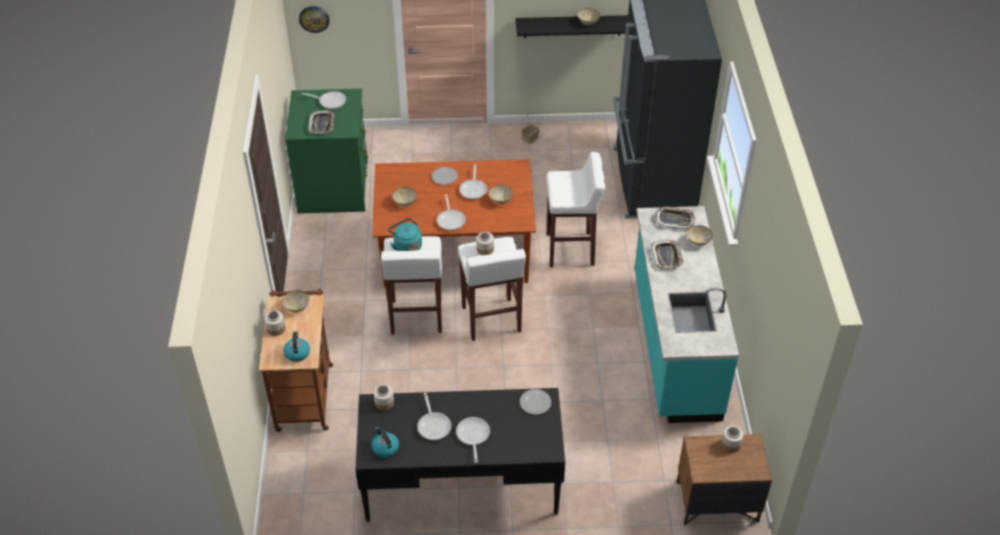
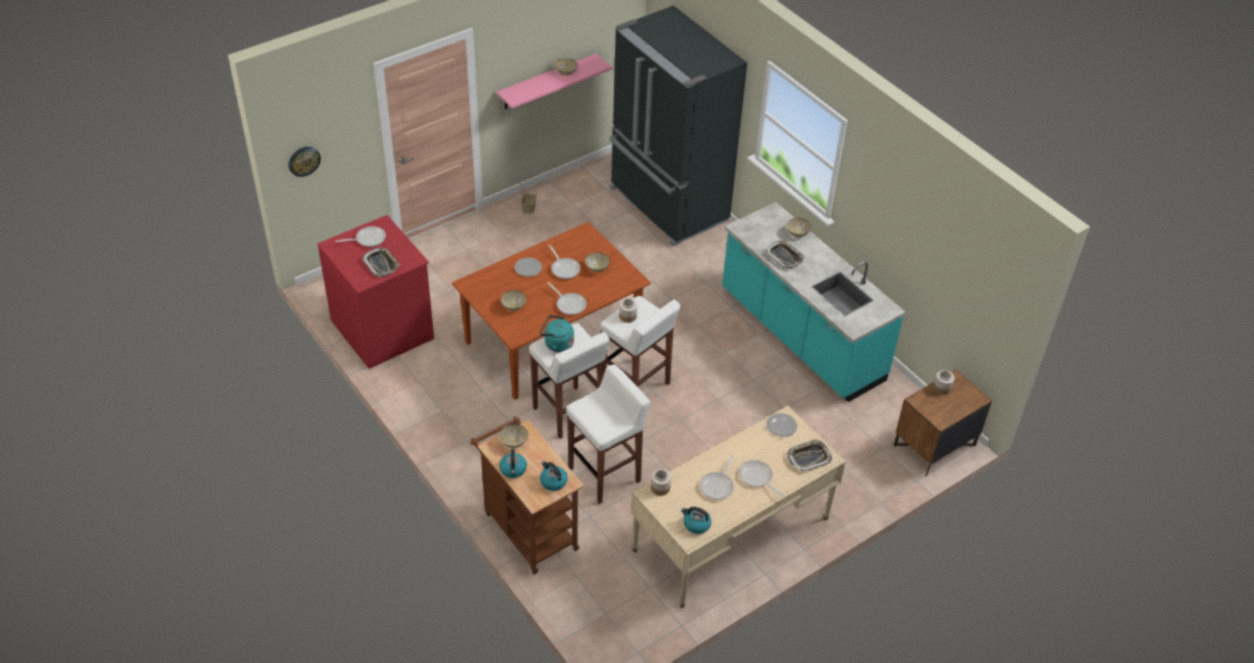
camera: 35 degrees left, 0 degrees up
jar [264,311,285,336] -> kettle [499,449,527,478]
green dresser [285,89,369,214] -> red dresser [318,215,434,369]
black desk [355,388,565,522] -> beige desk [631,406,846,608]
frying pan [417,393,451,440] -> frying pan turned 75 degrees clockwise [700,455,734,499]
black shelf [515,15,628,38] -> pink shelf [496,54,612,109]
white stool [547,152,605,267] -> white stool moved to [566,364,650,504]
tray [655,207,695,229] -> tray moved to [787,439,832,472]

